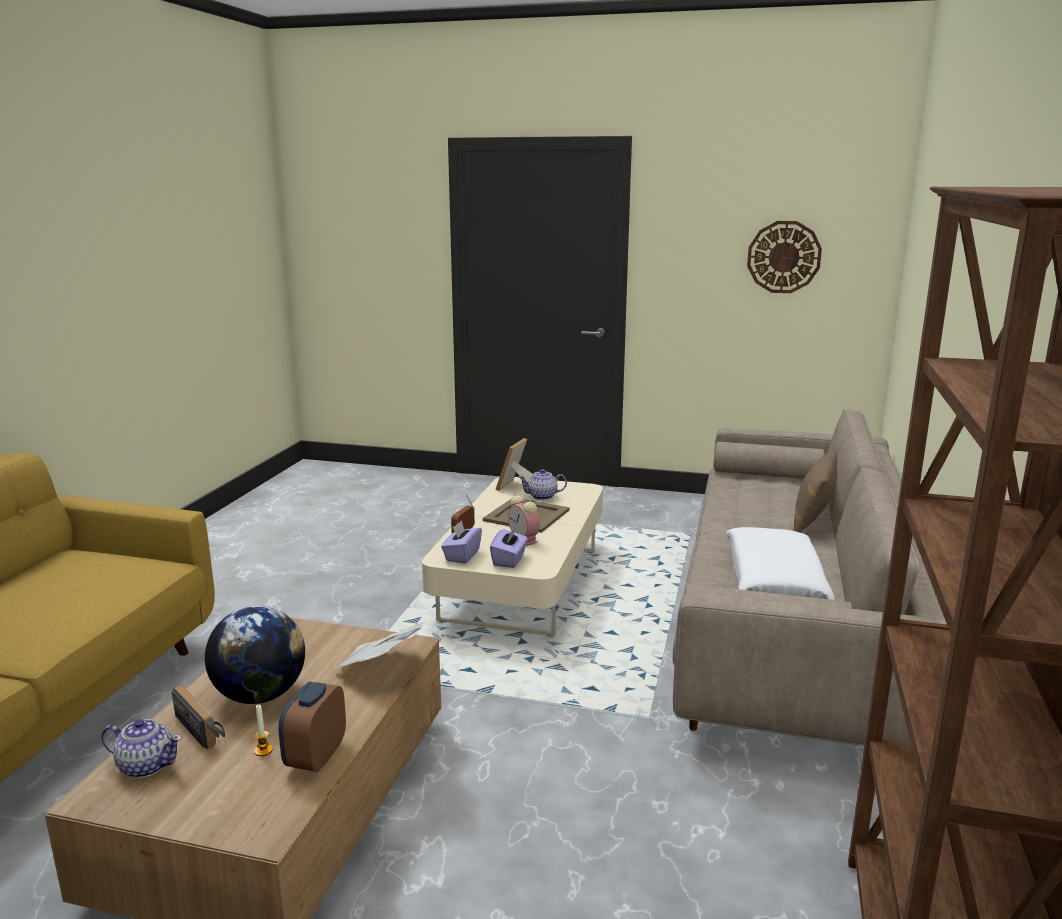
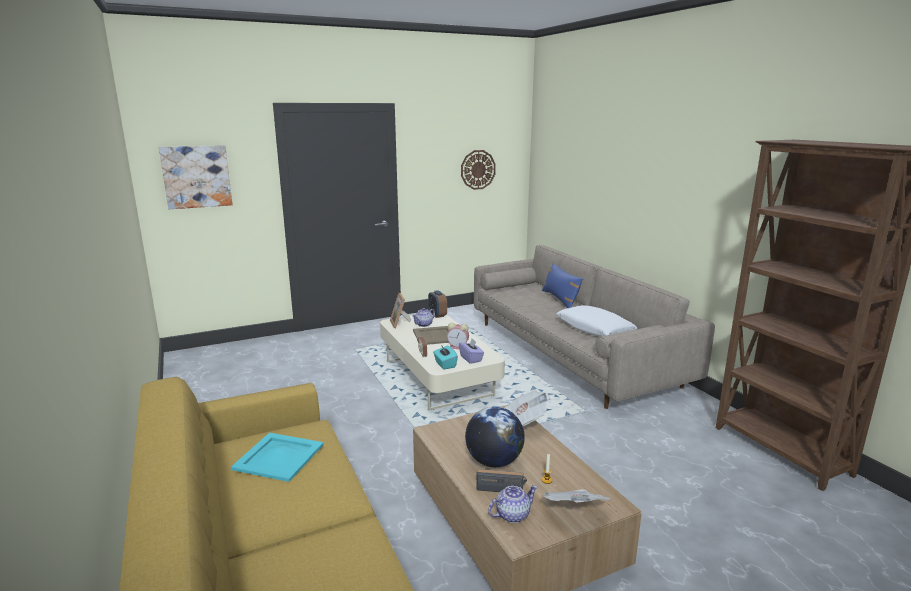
camera: 40 degrees left, 0 degrees up
alarm clock [278,682,346,772] -> alarm clock moved to [428,290,447,318]
purple tissue box [441,520,482,563] -> turquoise tissue box [433,346,458,369]
brown pillow [793,446,837,533] -> blue pillow [542,263,583,308]
none -> picture [159,145,233,209]
none -> turquoise tray [231,433,323,482]
none -> newspaper [543,489,610,503]

